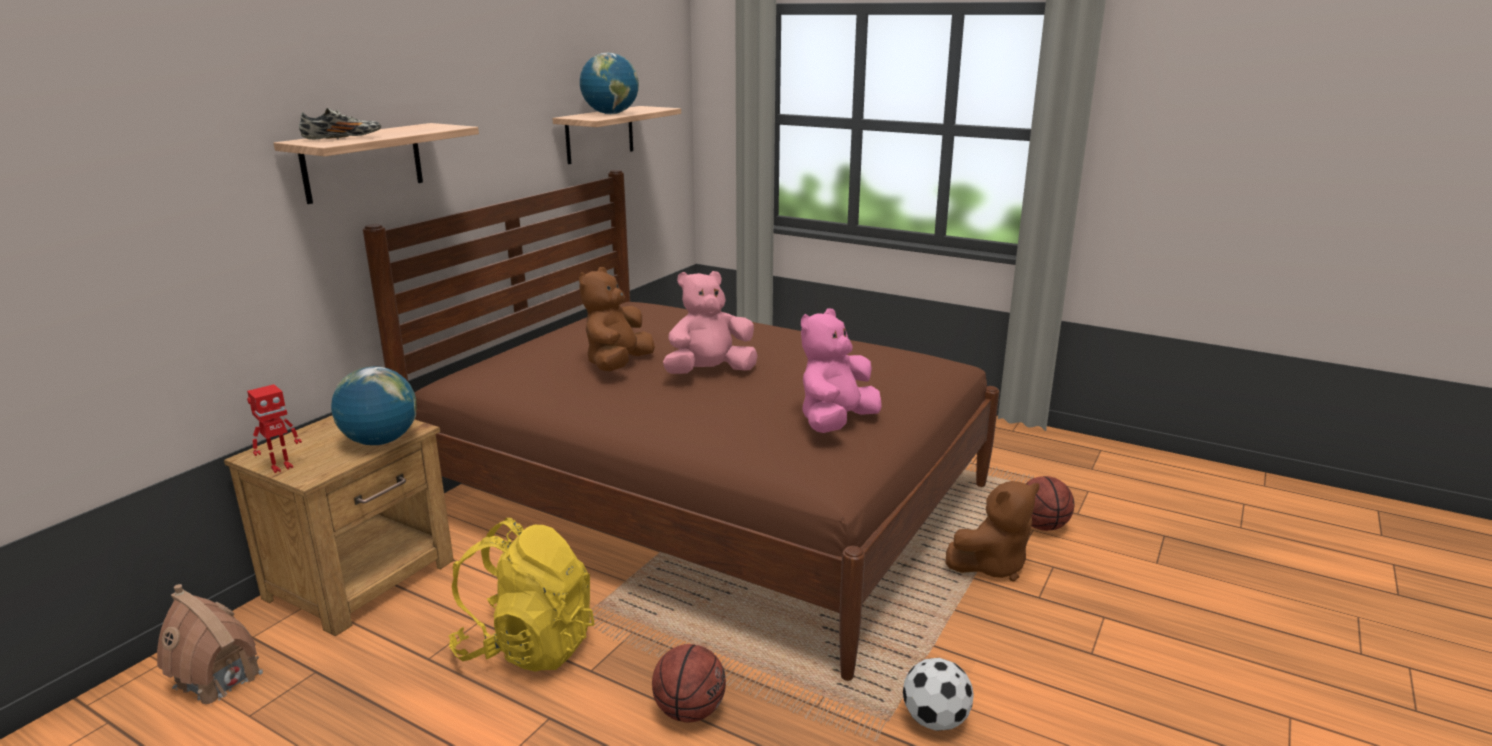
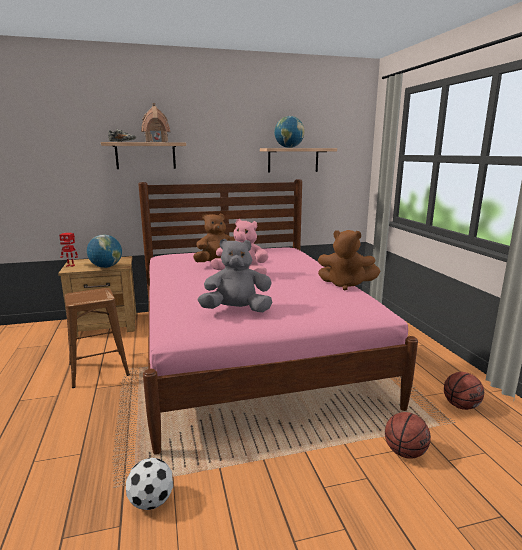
camera: 45 degrees right, 5 degrees down
toy house [157,584,263,704] -> toy house moved to [141,103,170,142]
brown bed [363,170,999,681] -> pink bed [138,179,418,455]
yellow backpack [449,518,594,672] -> brown stool [65,288,130,388]
basketball [652,644,726,722] -> basketball moved to [444,372,484,410]
pink plush toy [801,308,882,433] -> grey plush toy [198,239,273,312]
brown plush toy [946,481,1040,581] -> brown plush toy moved to [318,230,380,291]

